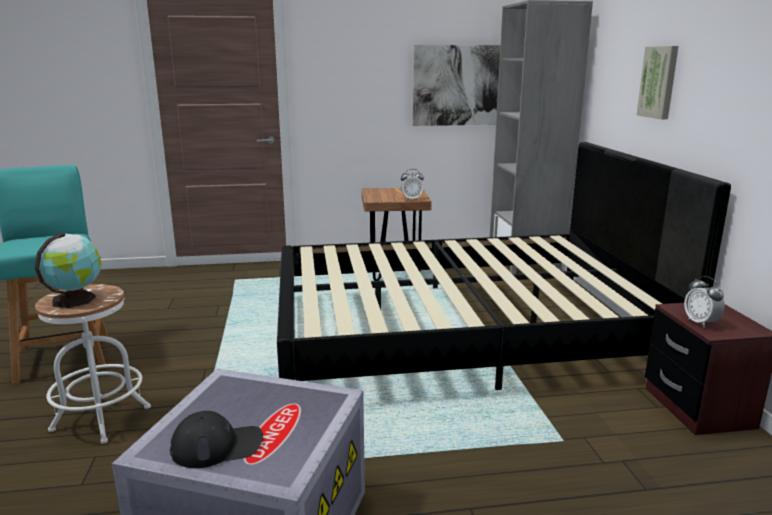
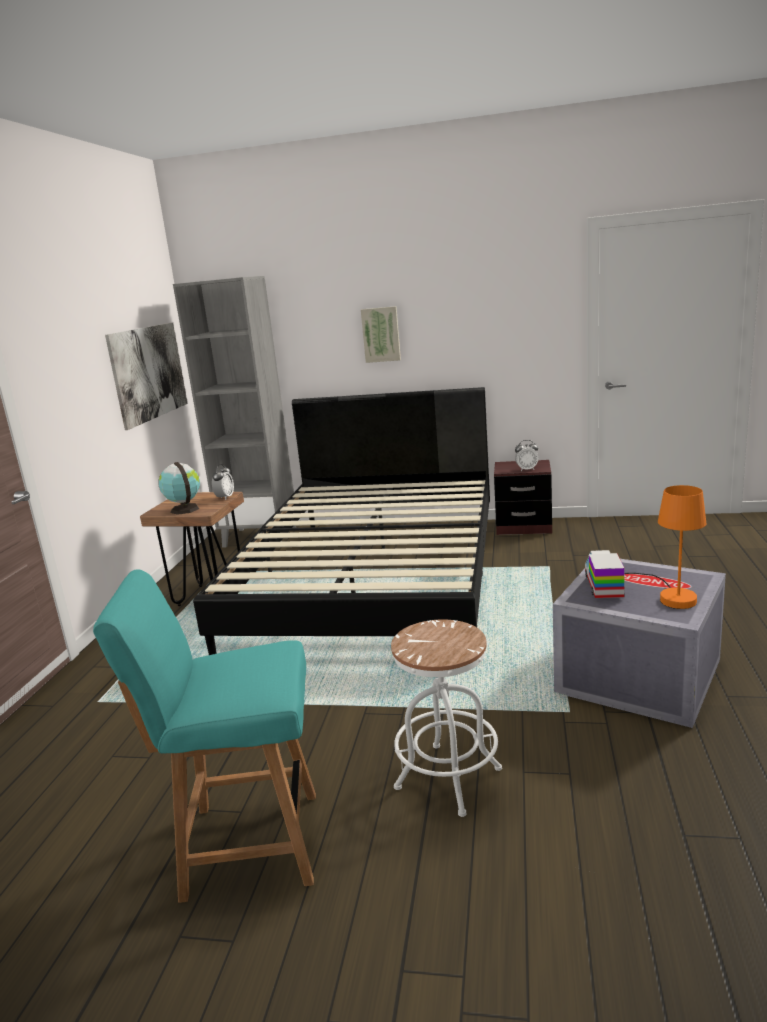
camera: 70 degrees left, 0 degrees up
globe [35,233,102,308] -> globe moved to [158,462,200,515]
black cap [170,411,263,468] -> orange table lamp [625,485,706,609]
none -> toy truck [585,550,625,598]

